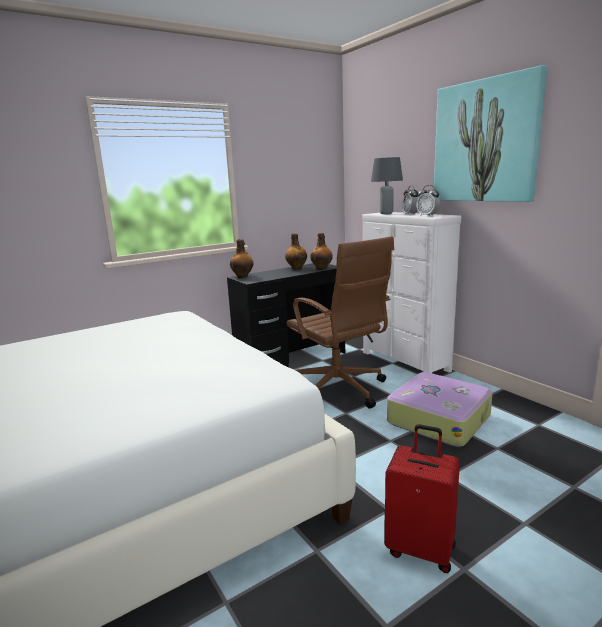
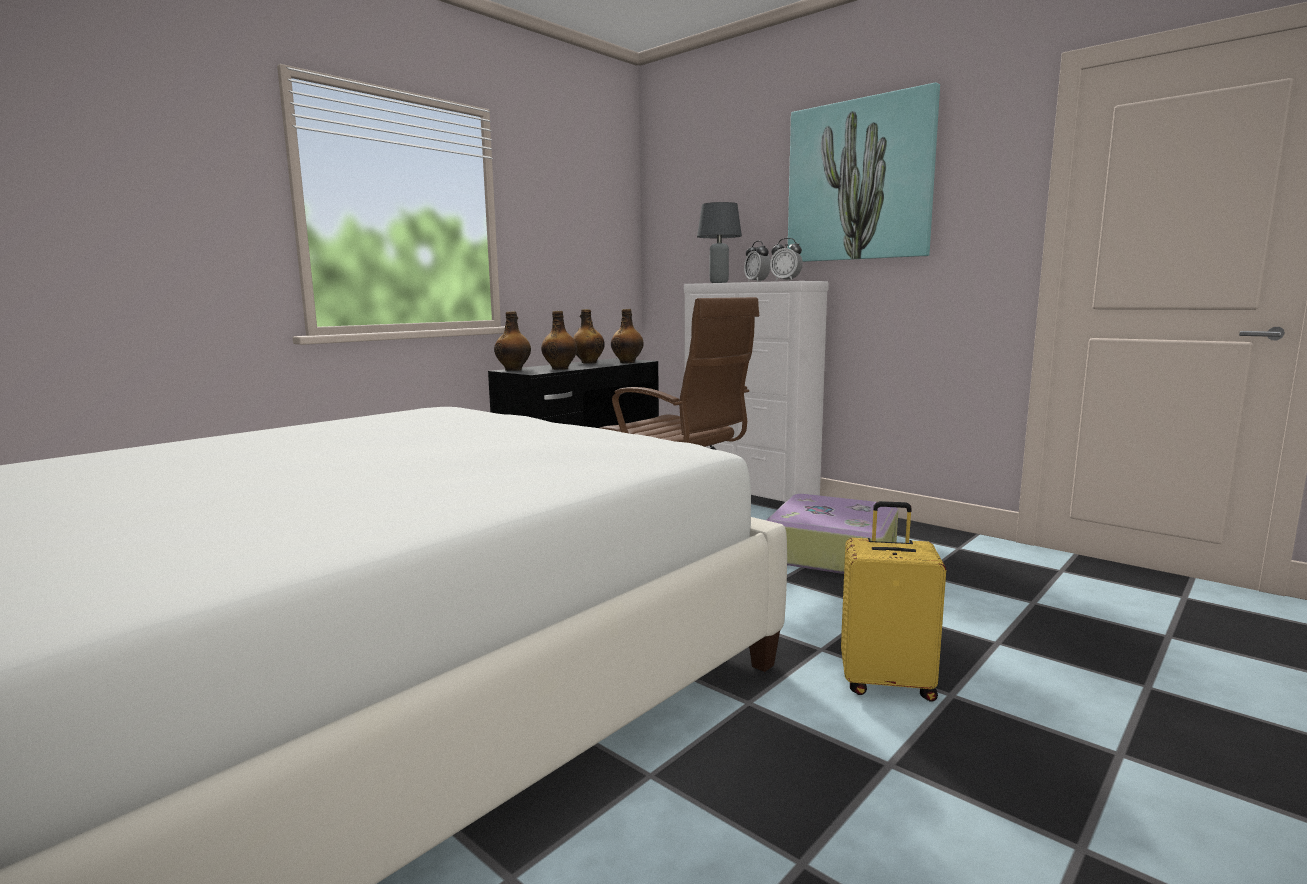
camera: 15 degrees left, 5 degrees down
red suitcase [385,424,460,573] -> yellow suitcase [841,501,946,702]
none -> bottle [541,311,577,370]

